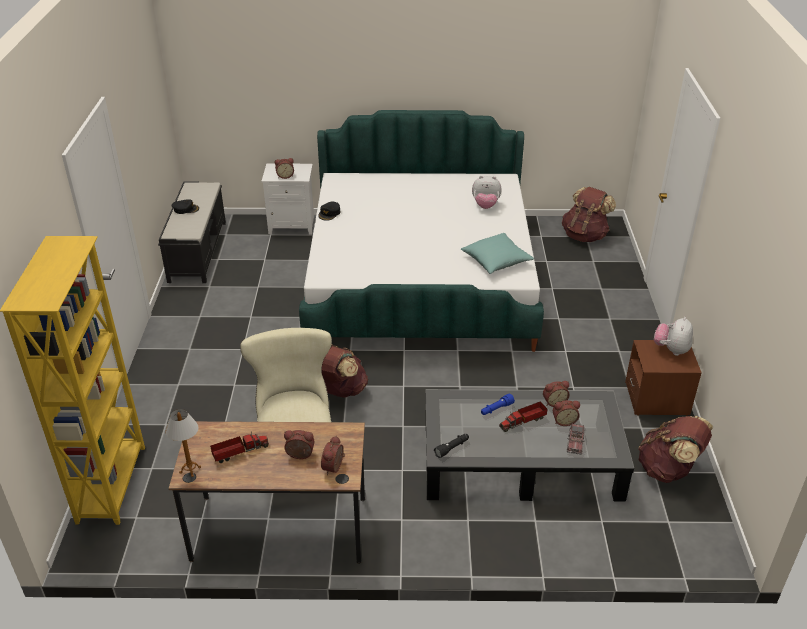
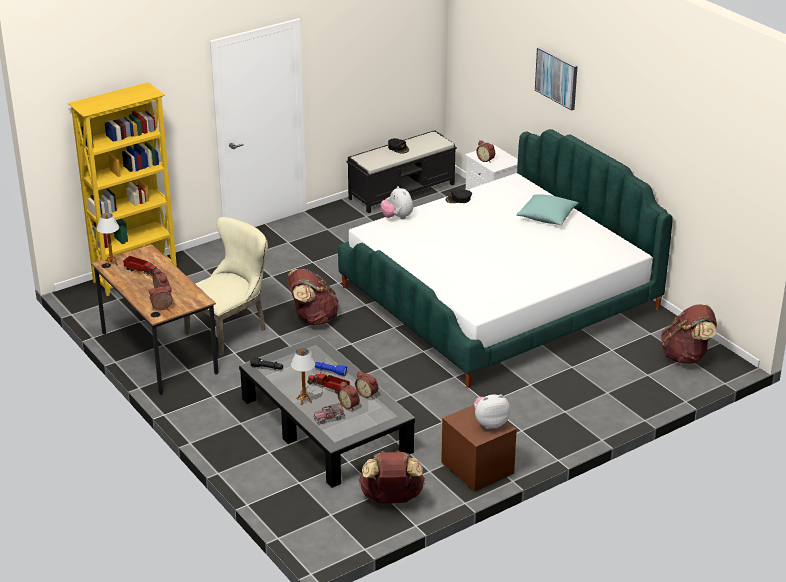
camera: 55 degrees right, 5 degrees down
turquoise pillow [461,233,534,274] -> turquoise pillow moved to [516,195,579,226]
plush toy [472,176,502,209] -> plush toy moved to [380,186,413,219]
none -> table lamp [291,348,315,405]
none -> picture [535,47,577,111]

